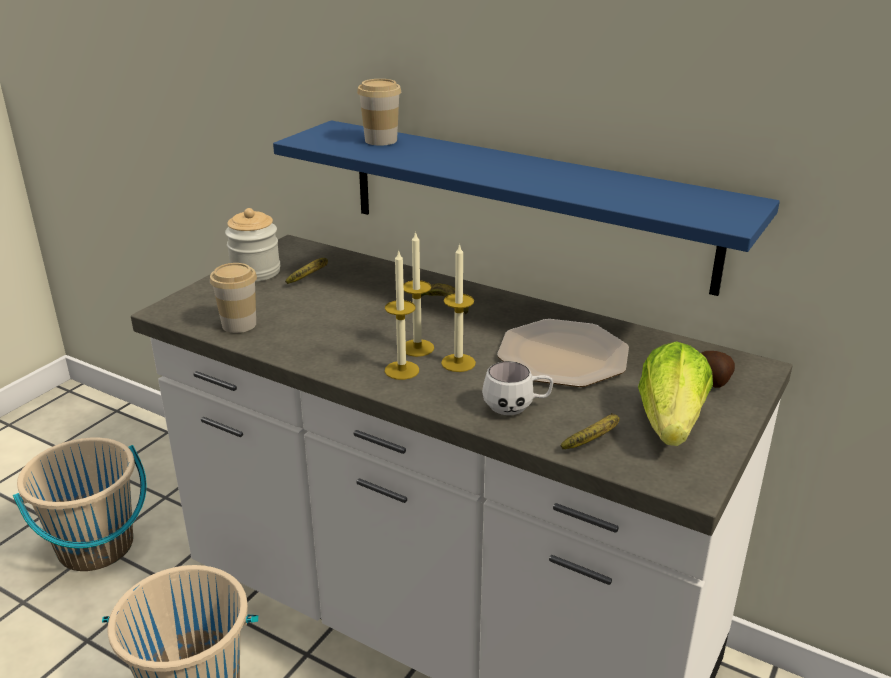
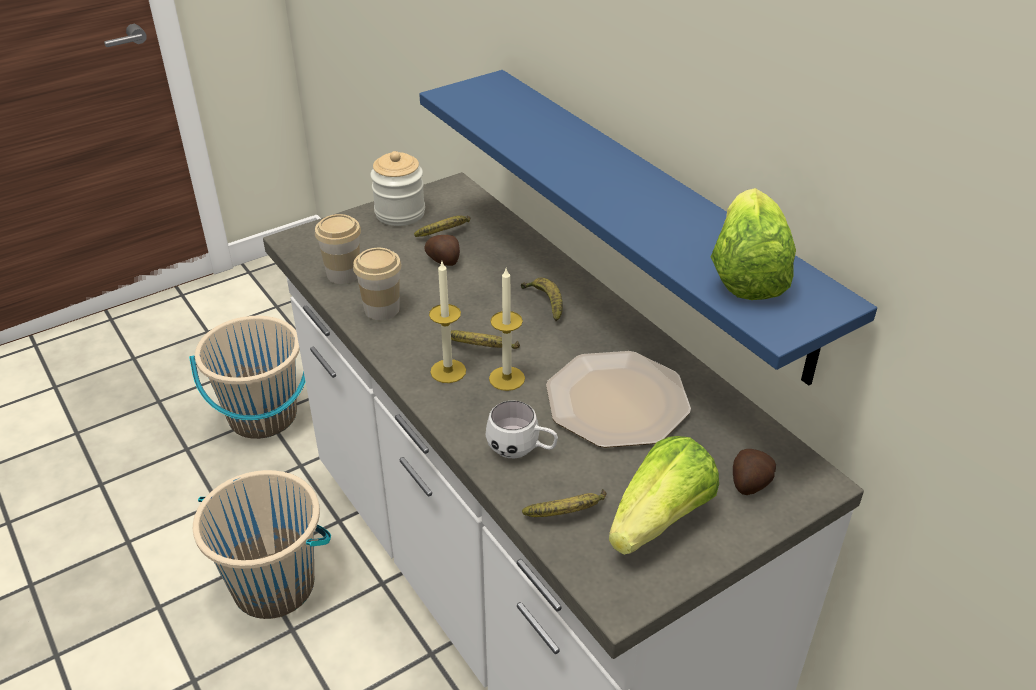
camera: 25 degrees right, 10 degrees up
cup [357,79,401,146] -> cup moved to [353,248,402,320]
candle [404,231,434,357] -> banana [451,330,520,349]
none -> potato [424,235,460,266]
none -> lettuce [711,188,796,300]

